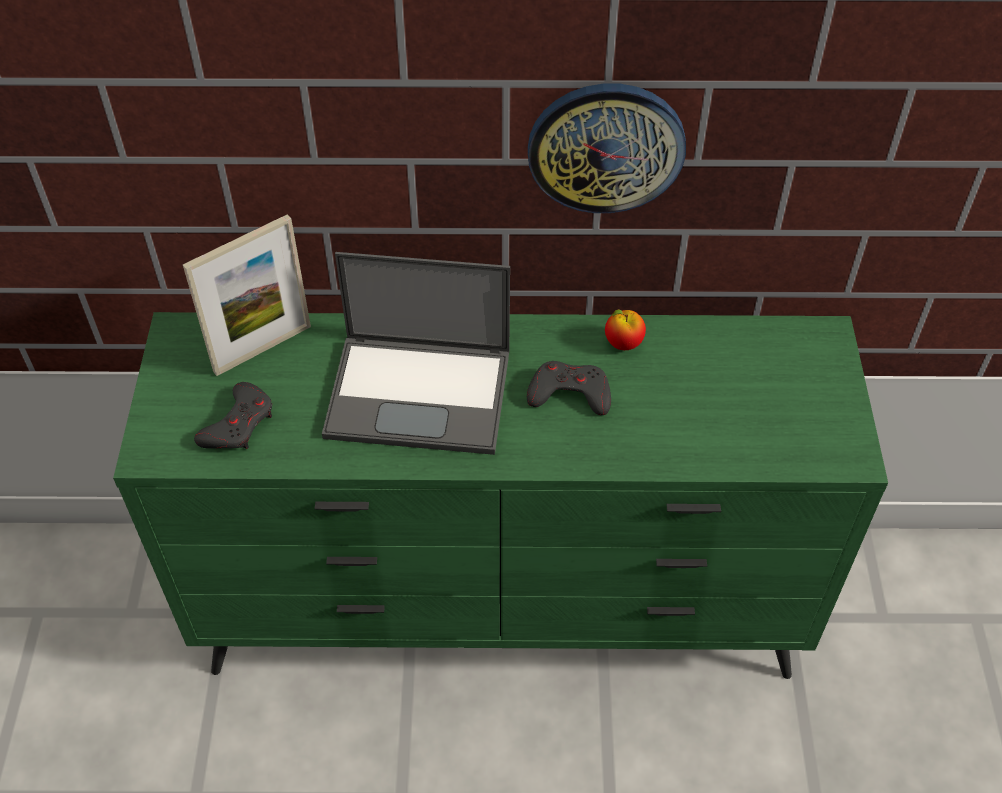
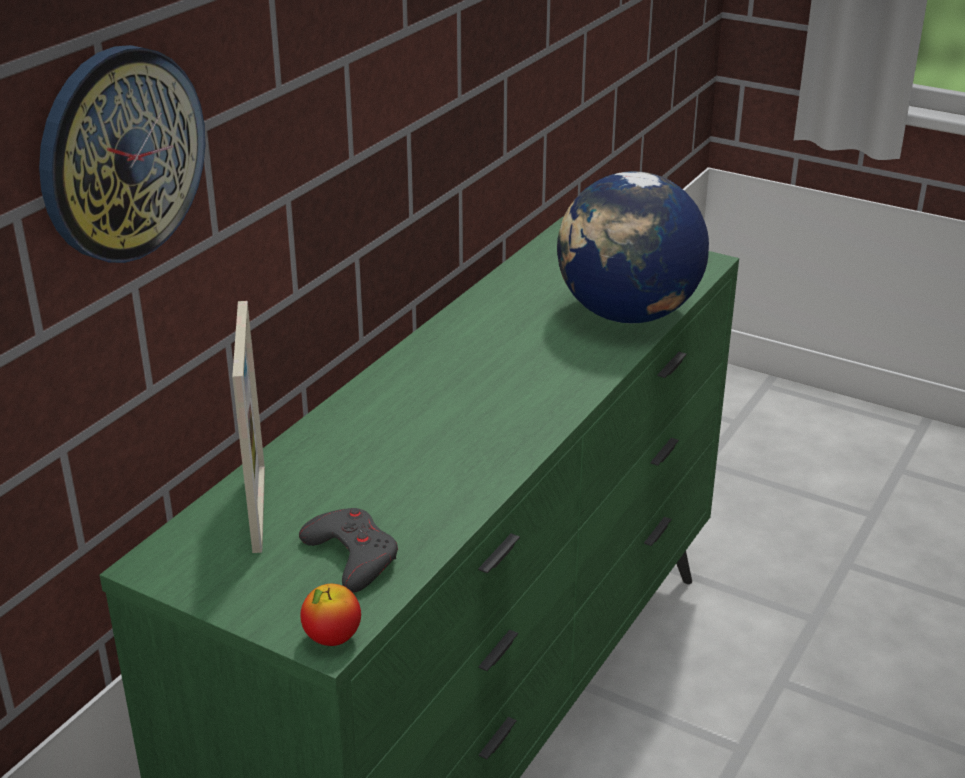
camera: 60 degrees left, 20 degrees down
laptop [322,252,510,455] -> none
grey game controller [527,361,611,415] -> none
wall clock [528,84,686,213] -> wall clock moved to [39,45,205,263]
apple [605,309,646,350] -> apple moved to [300,584,361,646]
none -> globe [557,171,709,323]

